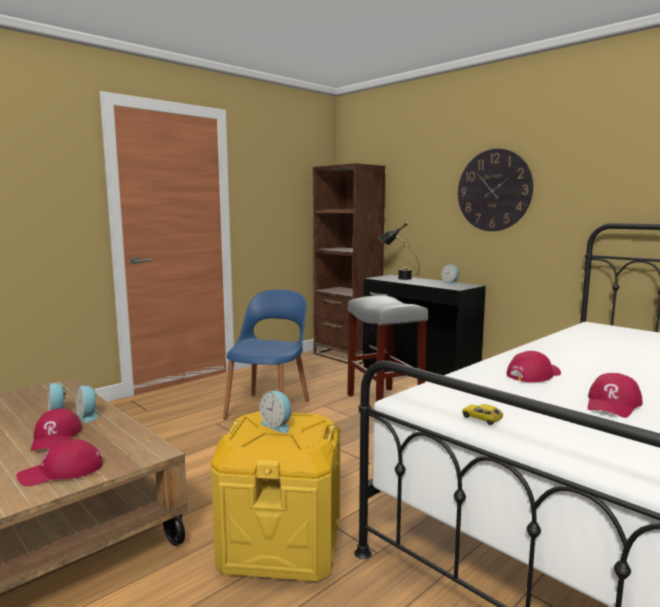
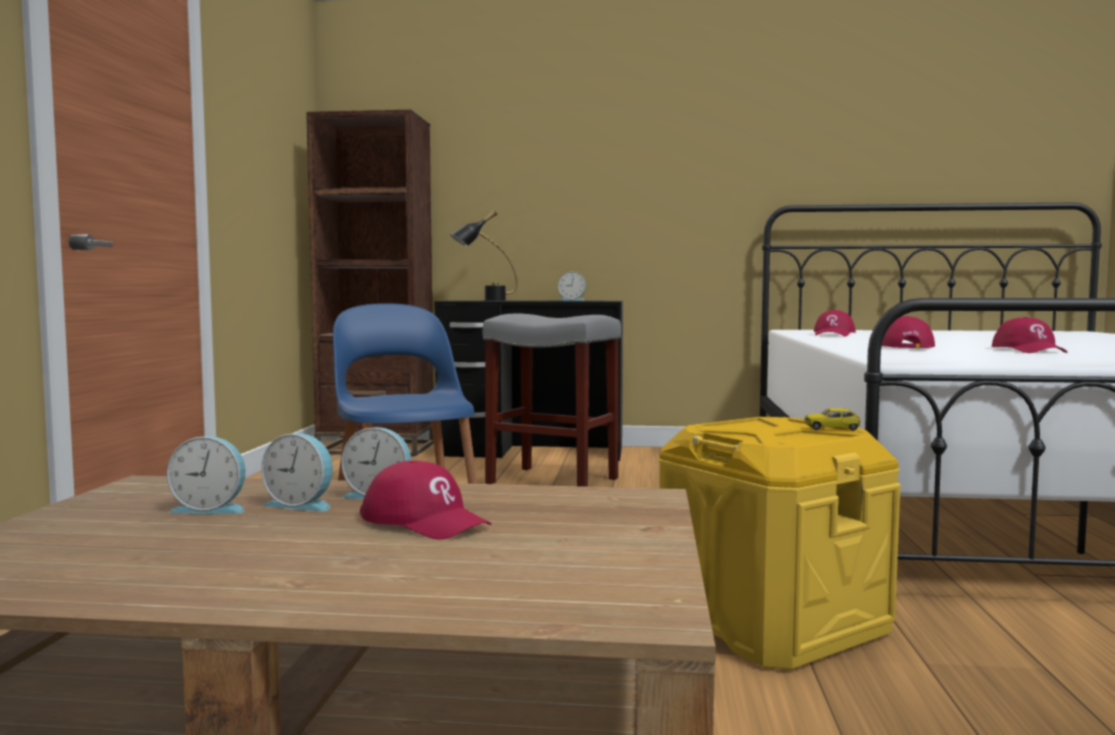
camera: 40 degrees left, 5 degrees down
red cap [16,439,103,486] -> red cap moved to [814,310,856,336]
alarm clock [259,391,291,433] -> alarm clock moved to [167,436,245,514]
wall clock [458,149,533,231] -> none
toy car [462,404,503,425] -> toy car moved to [804,408,860,431]

